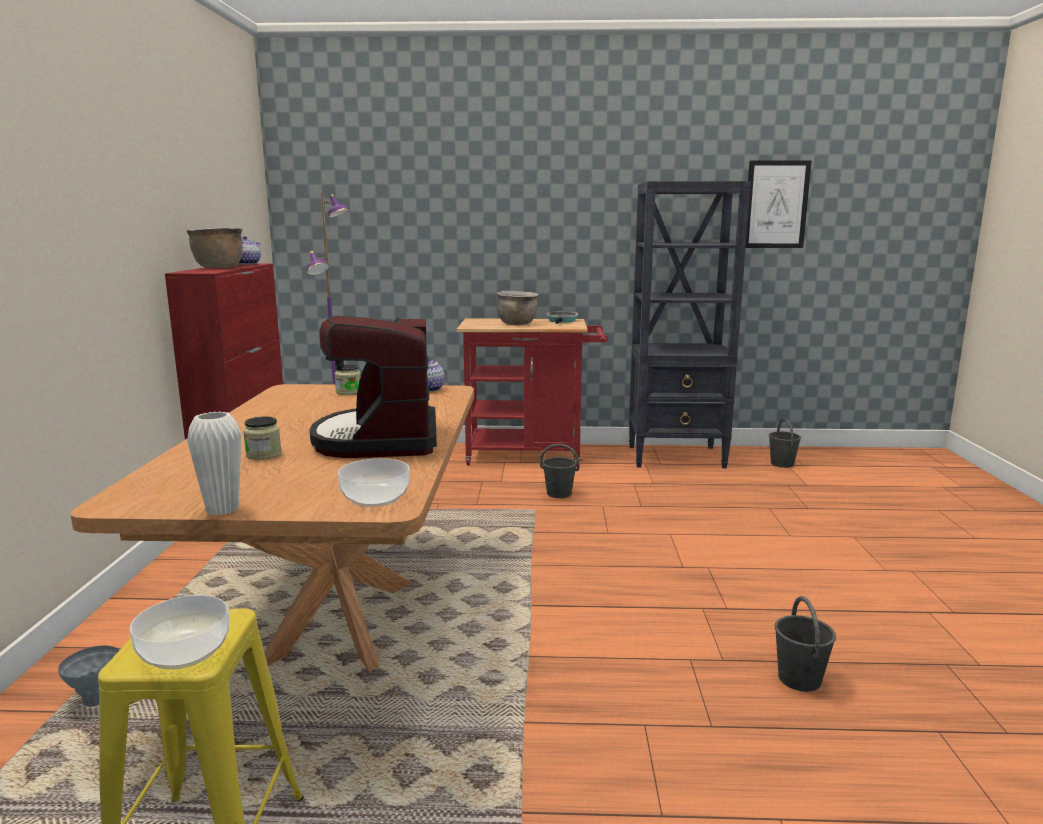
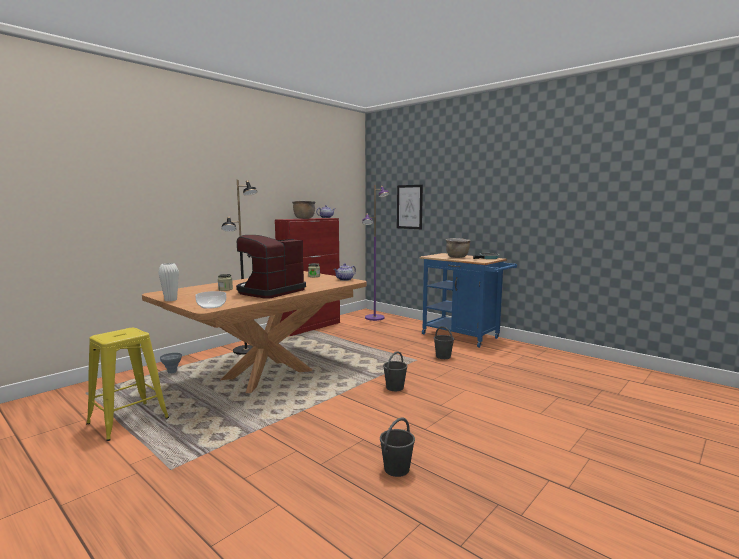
camera: 40 degrees right, 5 degrees down
bowl [130,595,229,670] -> none
red cart [457,318,608,467] -> blue cart [420,253,517,348]
black bookcase [629,181,751,469] -> none
picture [746,160,812,248] -> picture moved to [397,185,423,229]
grey bucket [769,418,801,468] -> grey bucket moved to [383,351,408,391]
none -> black floor lamp [221,180,258,355]

